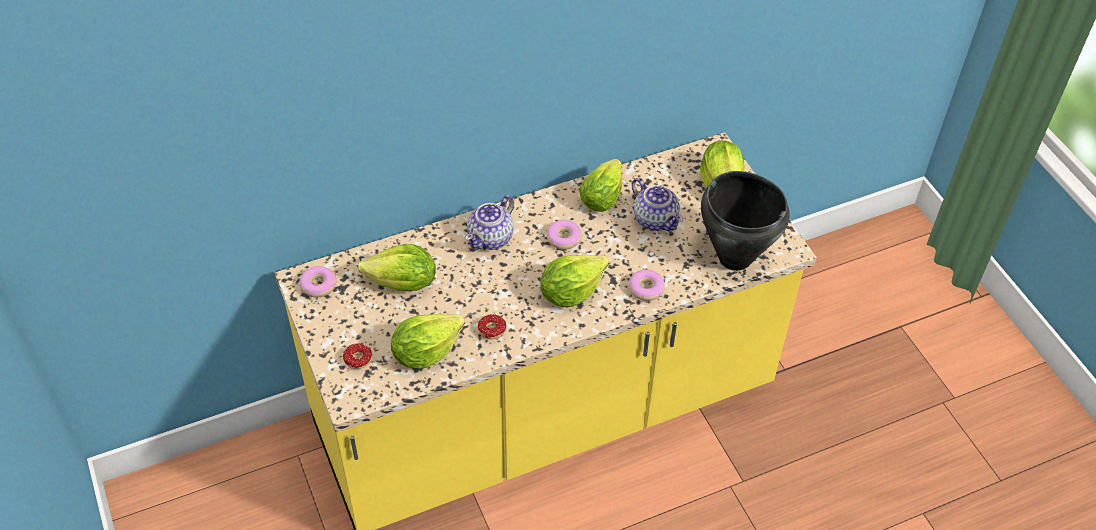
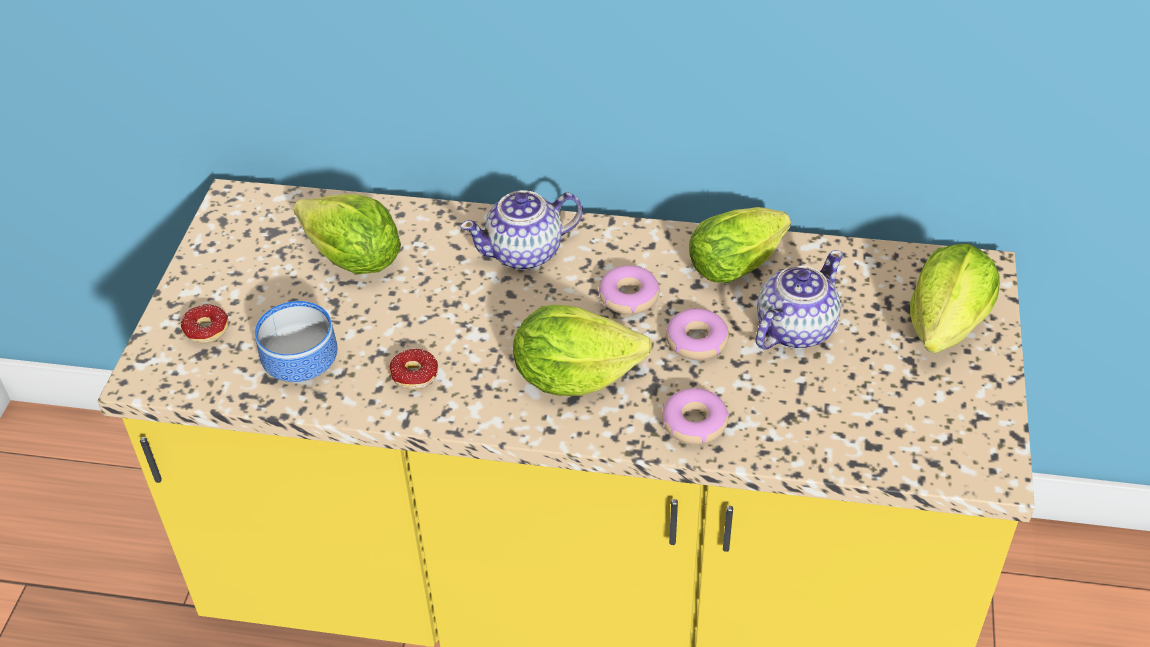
camera: 35 degrees right, 5 degrees down
donut [299,266,336,297] -> donut moved to [666,309,729,360]
lettuce [391,314,465,369] -> bowl [255,301,337,382]
teapot [632,178,683,232] -> teapot turned 135 degrees counterclockwise [755,250,843,350]
black cooking pot [701,171,790,271] -> none

